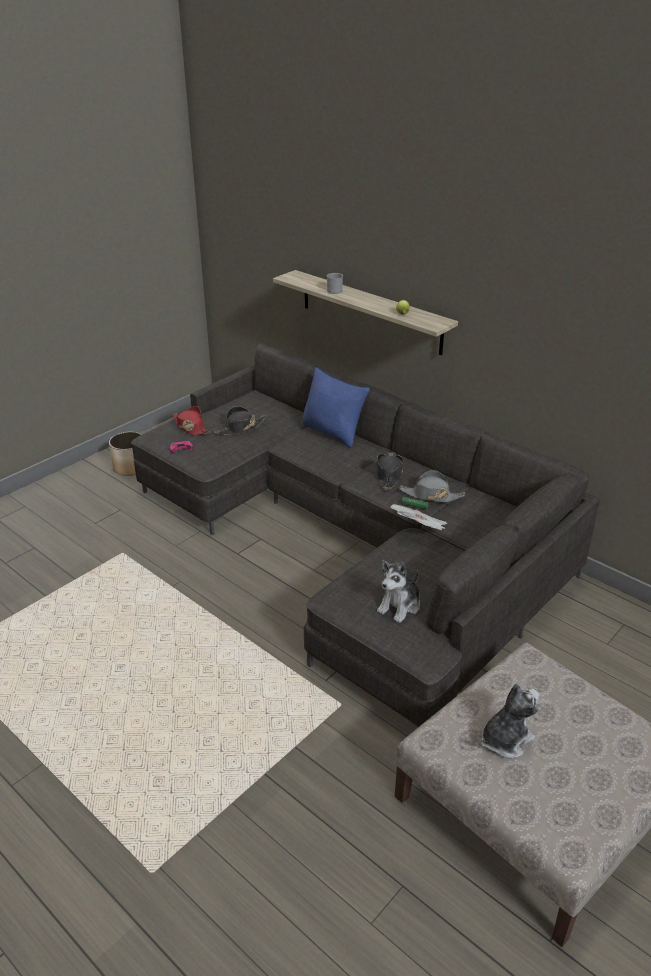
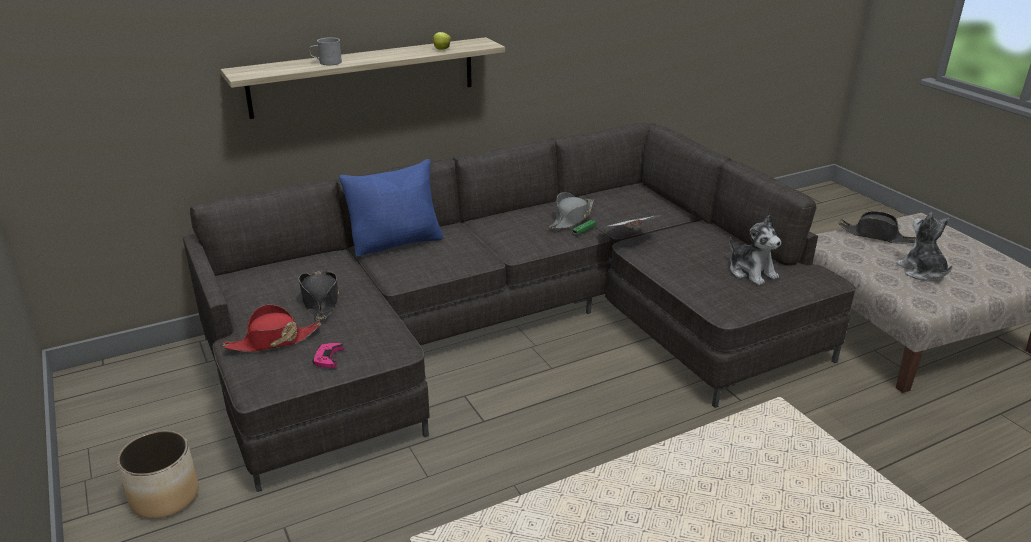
camera: 70 degrees left, 5 degrees down
black hat [377,452,403,490] -> black hat moved to [838,211,916,244]

